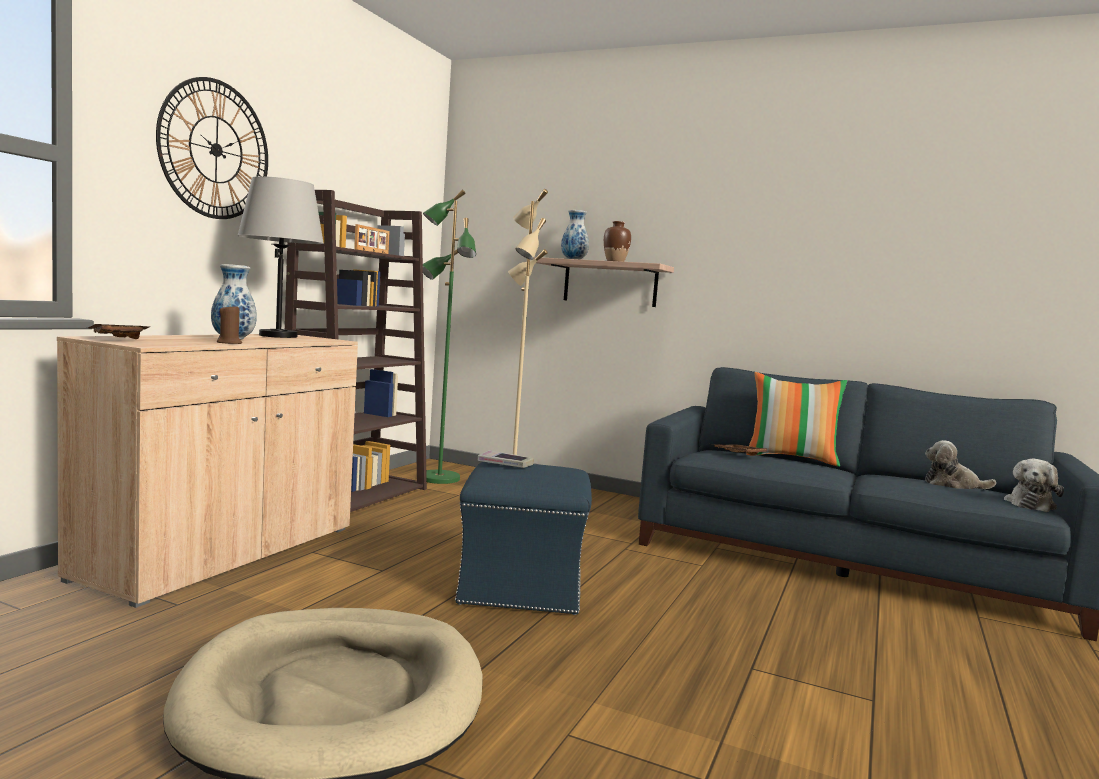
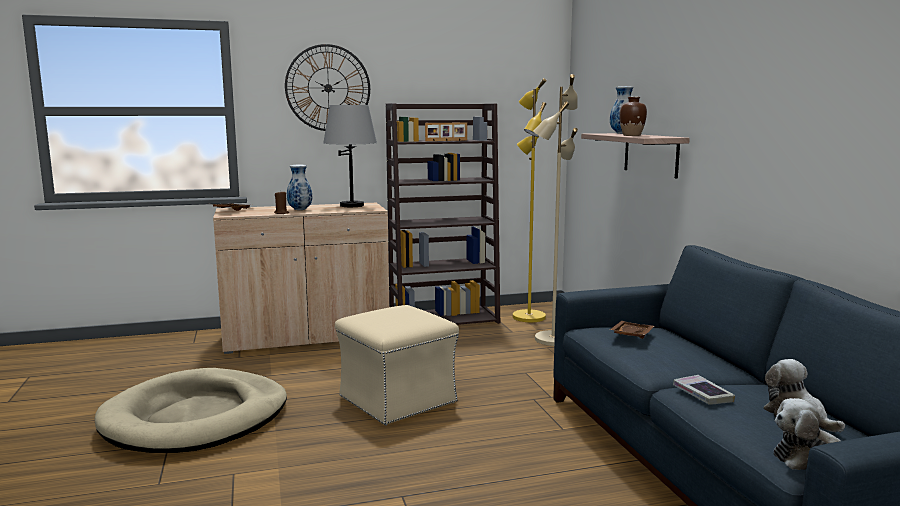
camera: 50 degrees right, 5 degrees up
green floor lamp [423,190,476,484] -> yellow floor lamp [513,78,547,322]
blue ottoman [455,462,592,615] -> beige ottoman [335,305,459,425]
book [477,450,534,468] -> book moved to [673,375,735,405]
pillow [746,372,847,467] -> none

